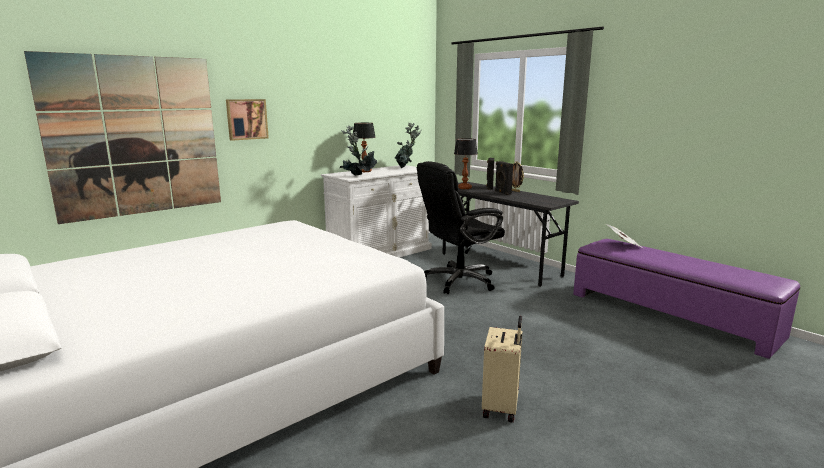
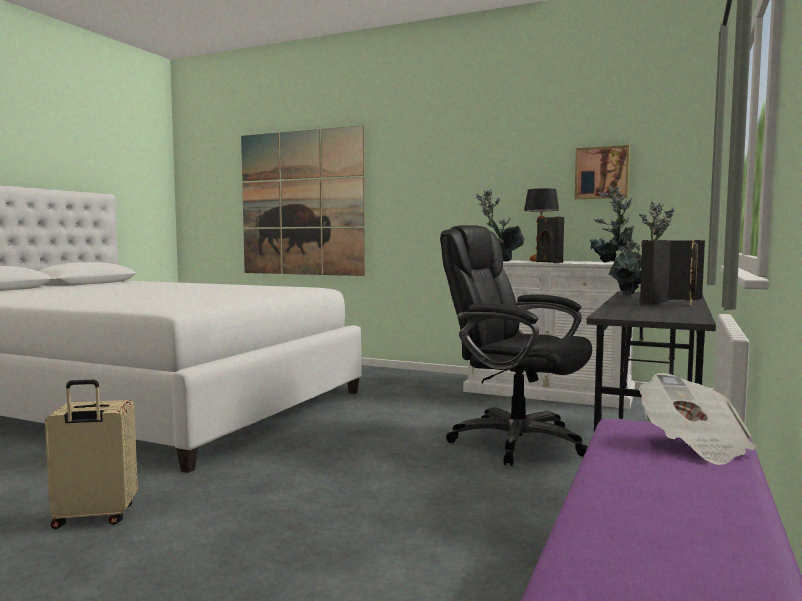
camera: 65 degrees right, 10 degrees down
picture [226,99,269,141] -> picture moved to [575,145,630,199]
table lamp [454,138,478,189] -> potted plant [609,202,674,296]
none -> black speaker [536,216,564,263]

